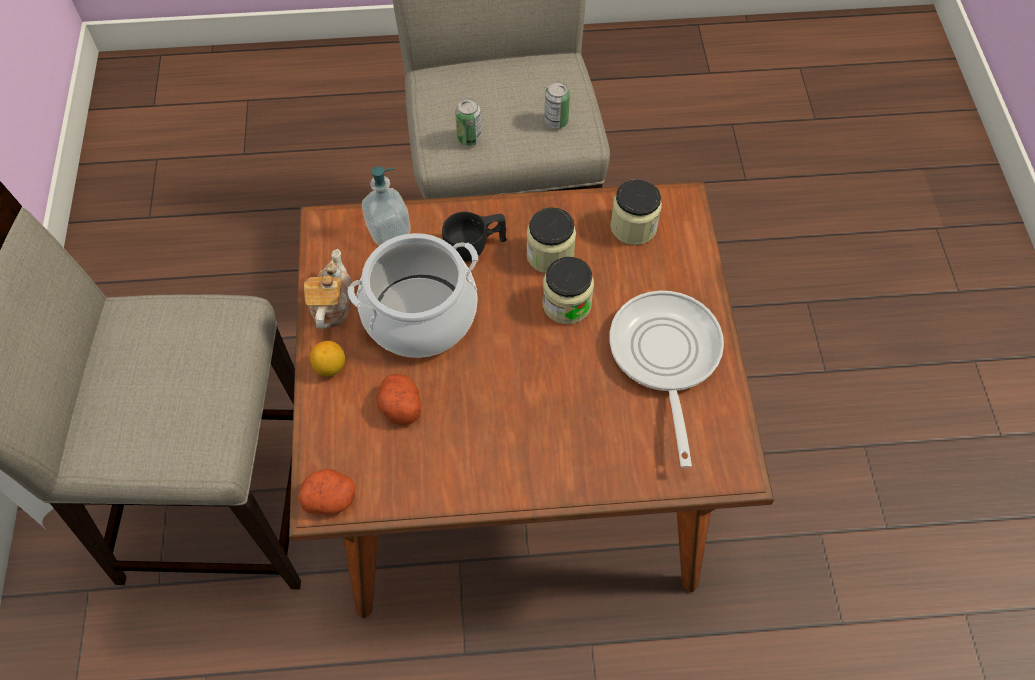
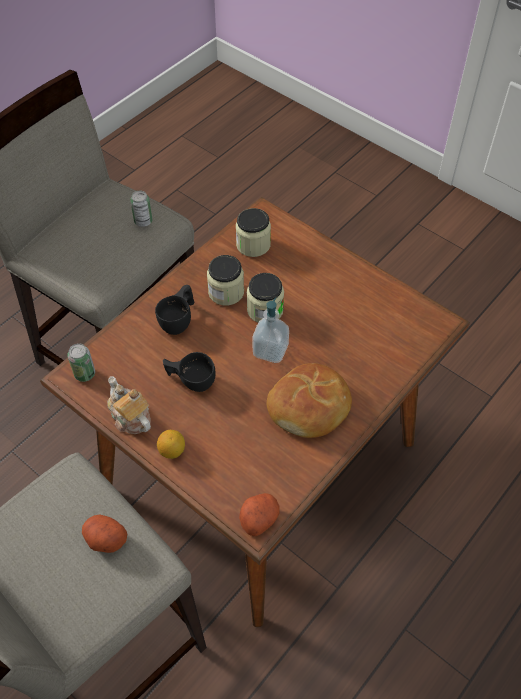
camera: 45 degrees left, 5 degrees down
cooking pot [347,233,478,358] -> black cup [163,352,215,392]
soap dispenser [362,166,411,246] -> soap dispenser moved to [252,297,289,363]
potato [376,374,421,425] -> potato moved to [82,514,127,553]
can [455,98,482,146] -> can moved to [67,343,95,382]
frying pan [609,291,724,468] -> none
none -> bread [267,363,352,438]

